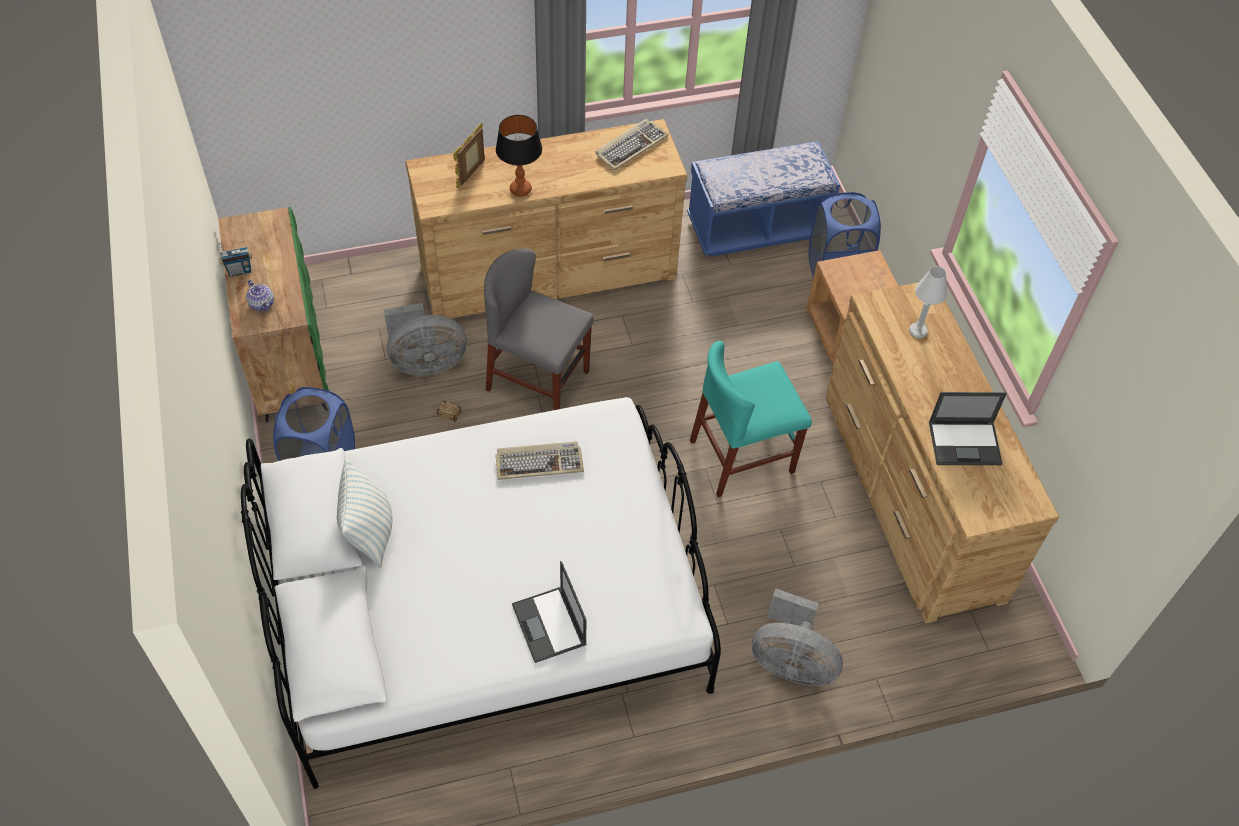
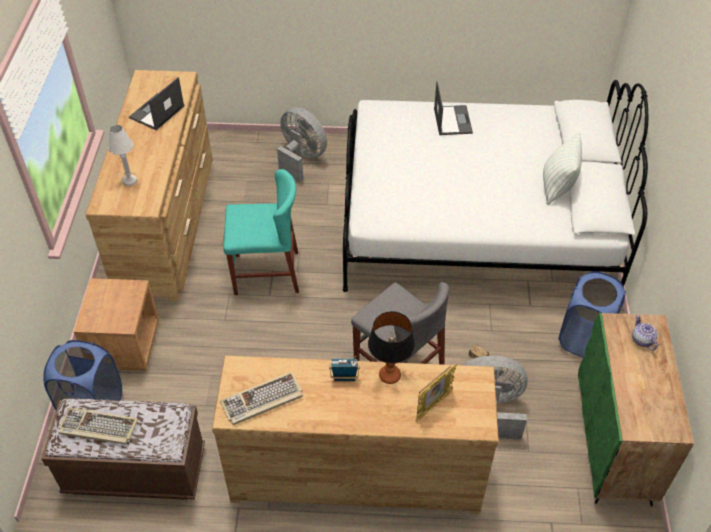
camera: 160 degrees left, 5 degrees down
radio [219,242,252,277] -> radio moved to [329,356,360,381]
keyboard [495,441,584,480] -> keyboard moved to [58,408,138,445]
blue bench [687,141,840,257] -> brown bench [41,399,205,500]
laptop [929,392,1007,465] -> laptop turned 75 degrees counterclockwise [129,77,184,130]

